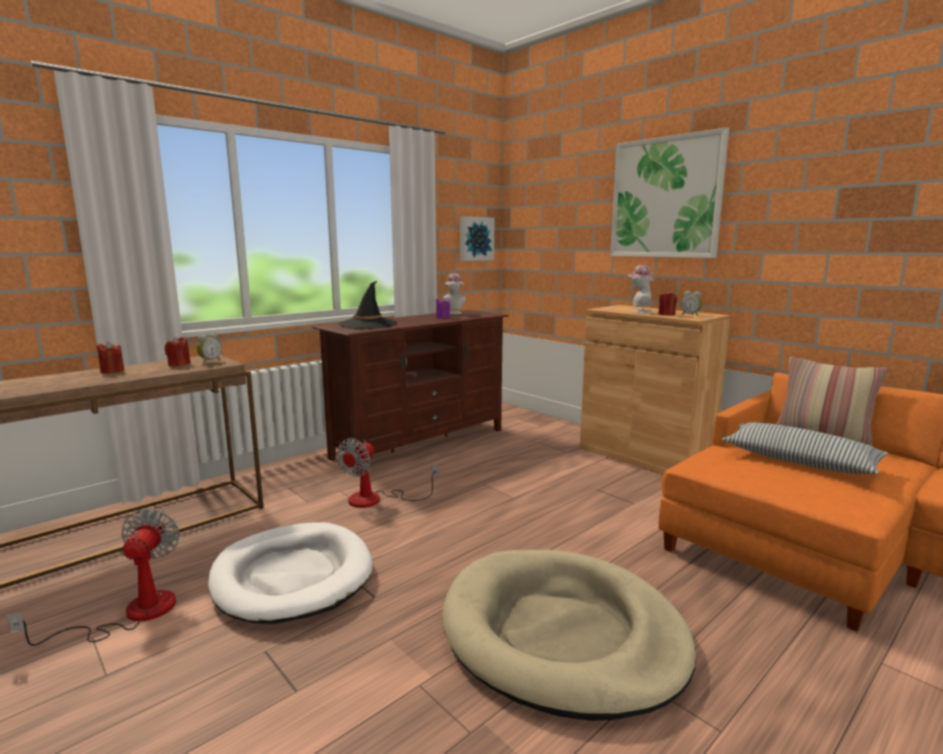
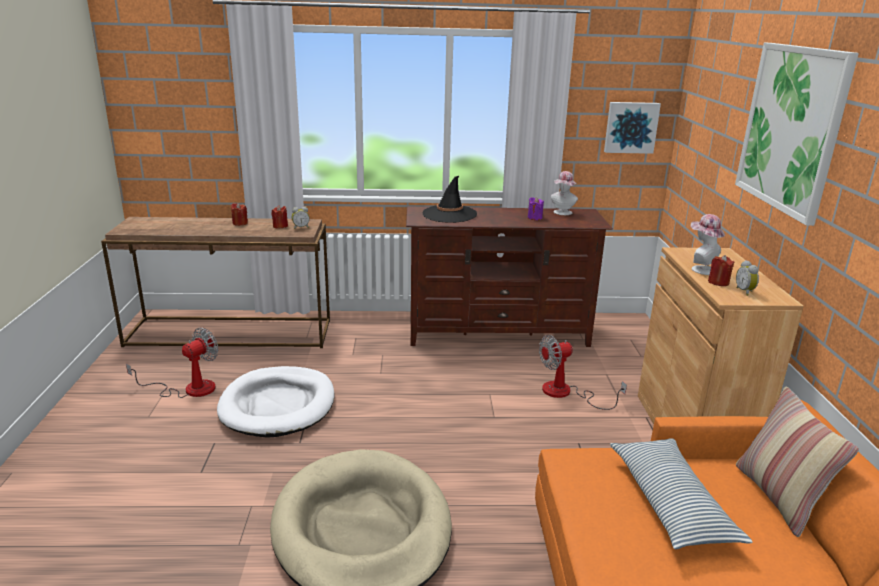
camera: 40 degrees right, 10 degrees up
fan [337,438,439,508] -> fan moved to [539,335,627,410]

